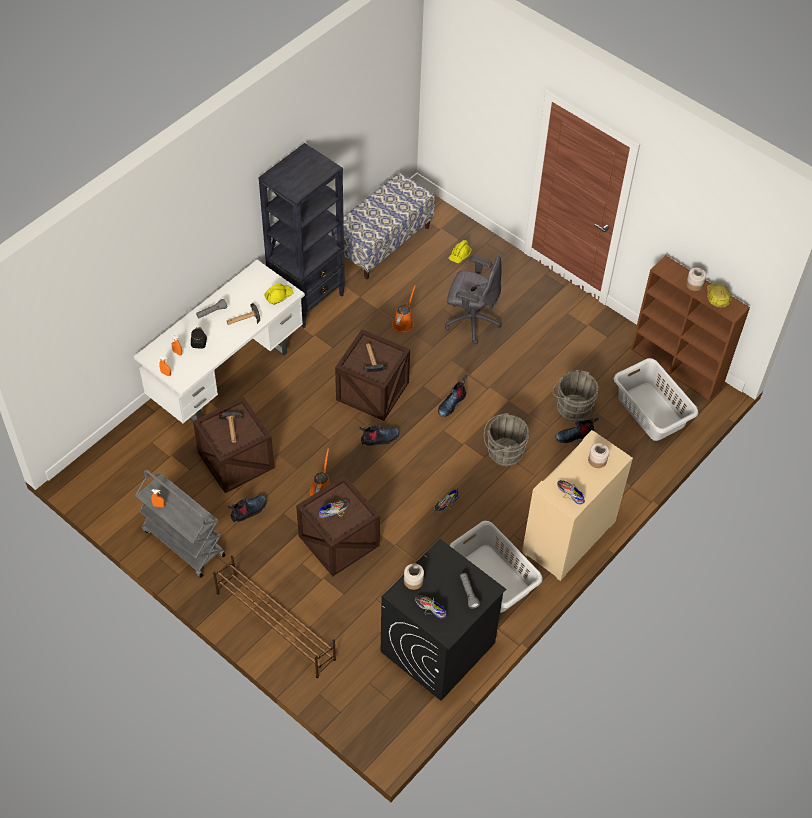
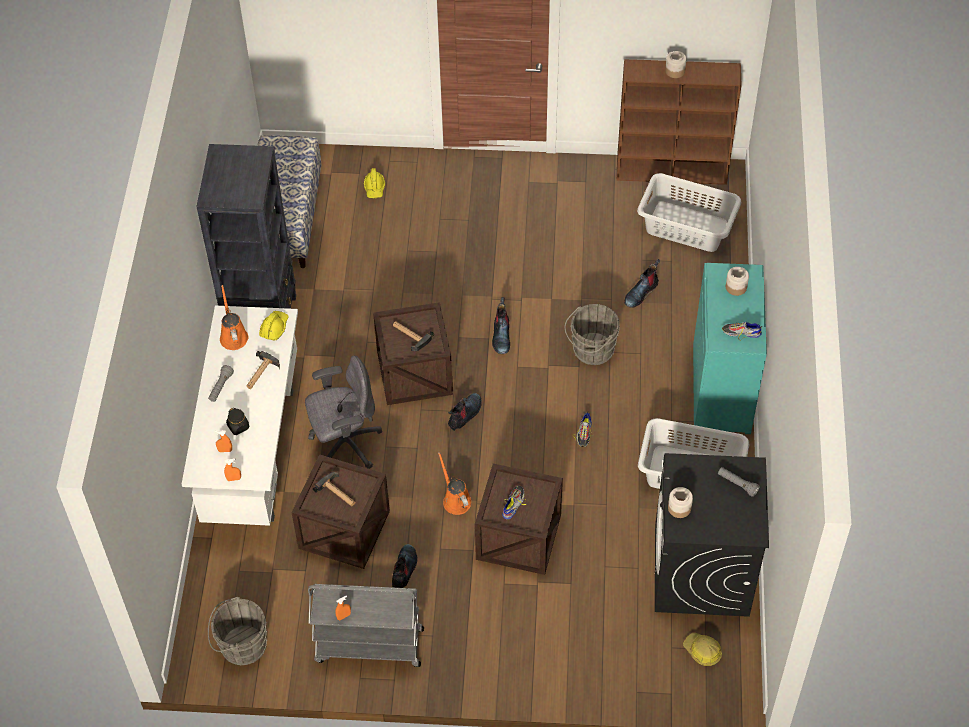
camera: 35 degrees left, 0 degrees up
brown shoe rack [213,556,336,678] -> none
orange watering can [392,285,416,332] -> orange watering can moved to [220,285,248,350]
shoe [415,596,447,619] -> none
grey office chair [445,256,501,345] -> grey office chair moved to [305,356,382,469]
beige cabinet [522,430,633,581] -> turquoise cabinet [693,263,767,434]
grey bucket [553,370,598,422] -> grey bucket moved to [208,597,267,665]
hard hat [707,283,732,308] -> hard hat moved to [683,633,722,666]

